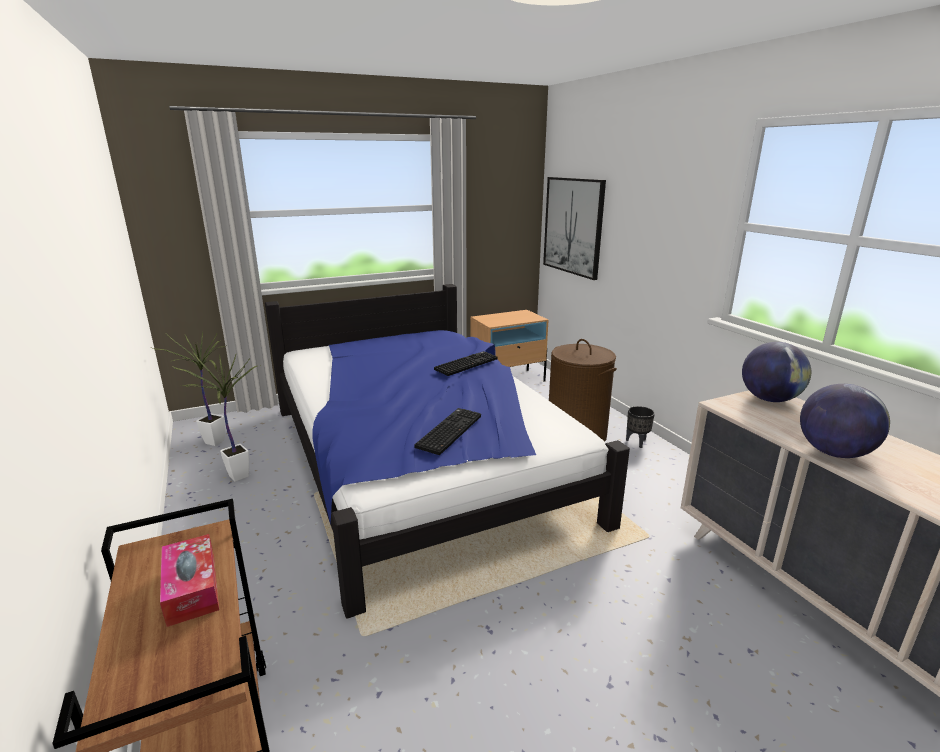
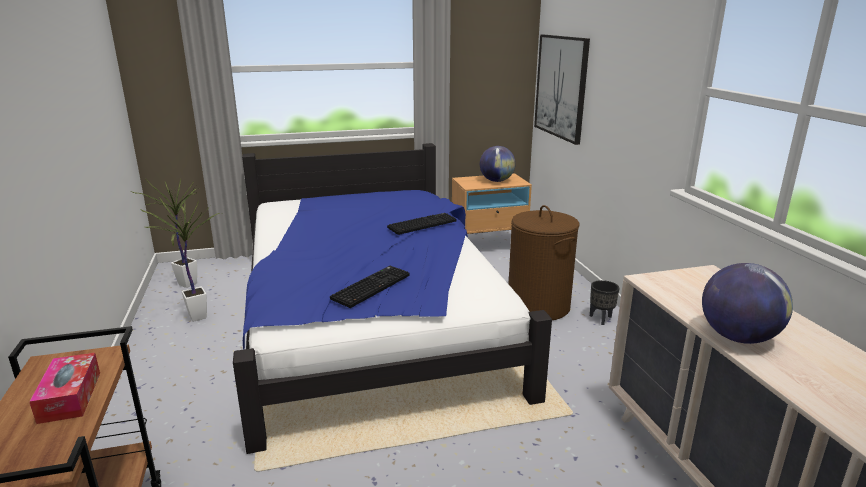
camera: 10 degrees right, 0 degrees up
globe [742,342,811,402] -> globe moved to [480,146,516,182]

